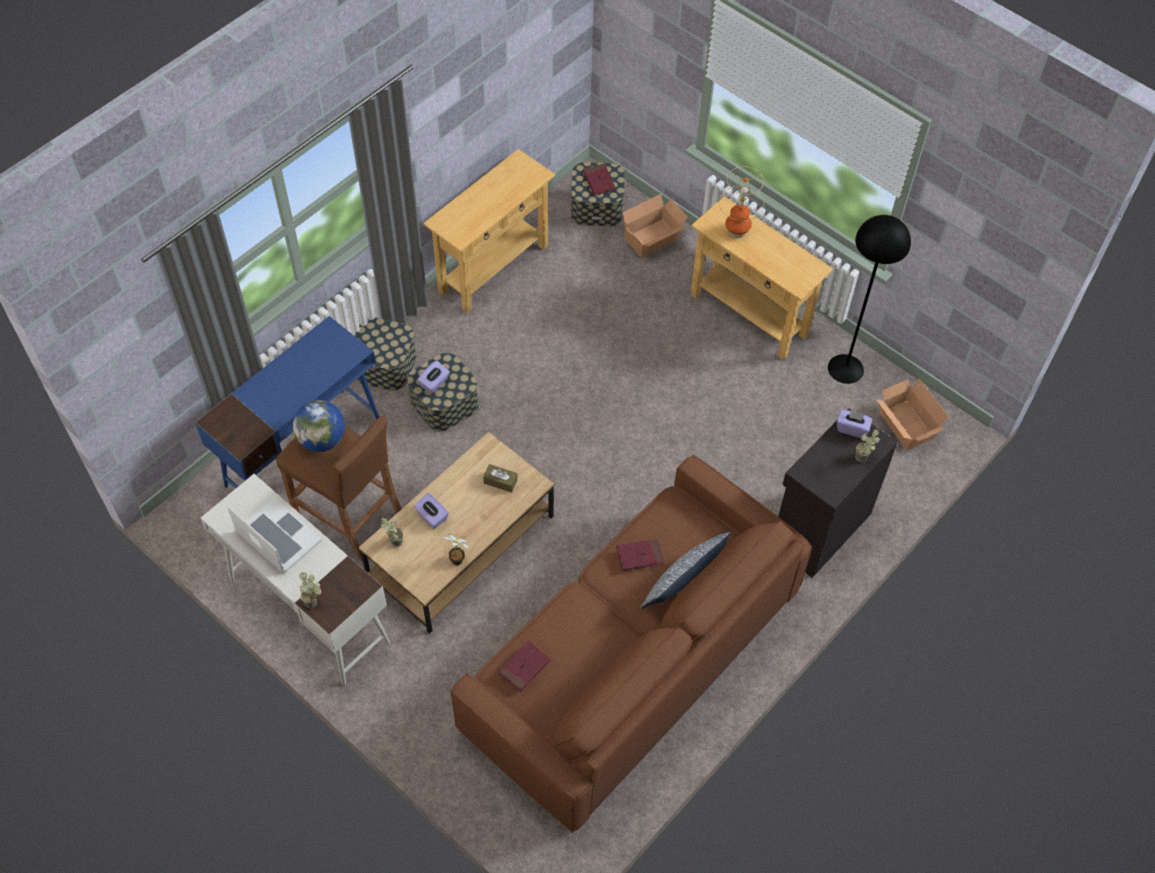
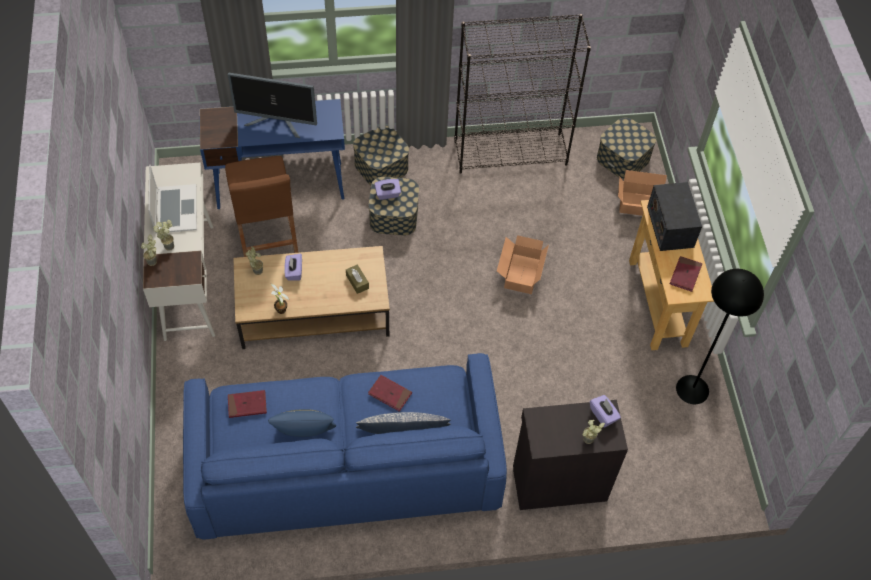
camera: 40 degrees right, 0 degrees up
globe [293,400,345,452] -> none
beige console table [423,149,555,313] -> black bookcase [454,14,591,174]
brown sofa [451,455,812,833] -> blue sofa [183,353,507,540]
red book [583,163,616,196] -> red book moved to [670,256,702,292]
table lamp [719,167,764,238] -> radio [647,182,702,251]
cardboard box [876,379,948,450] -> cardboard box moved to [497,235,549,294]
none -> potted plant [154,220,174,251]
none -> monitor [228,72,317,138]
none -> blue pillow [268,409,336,437]

